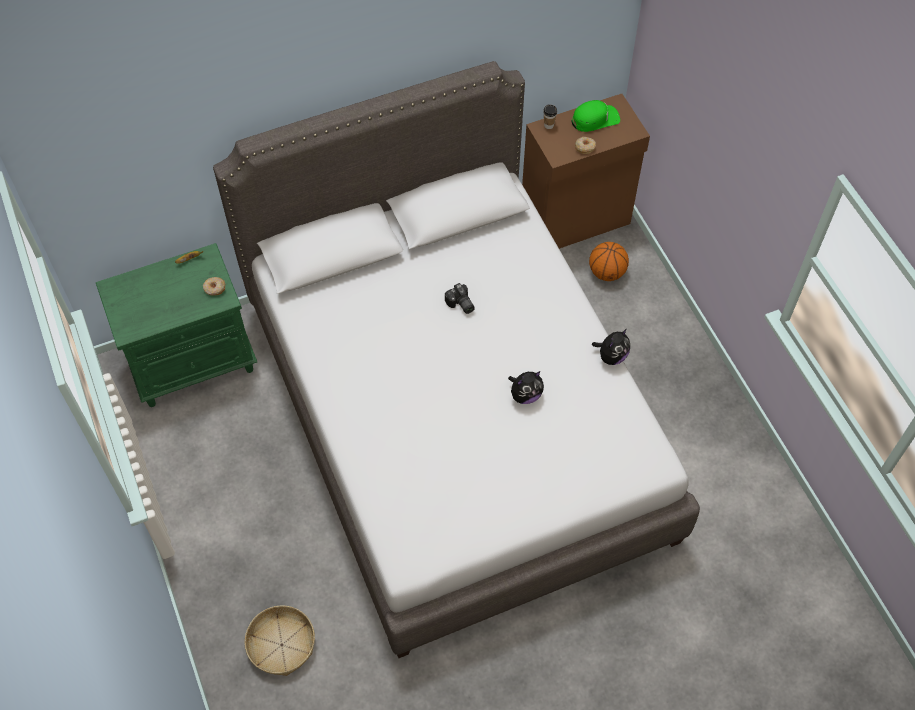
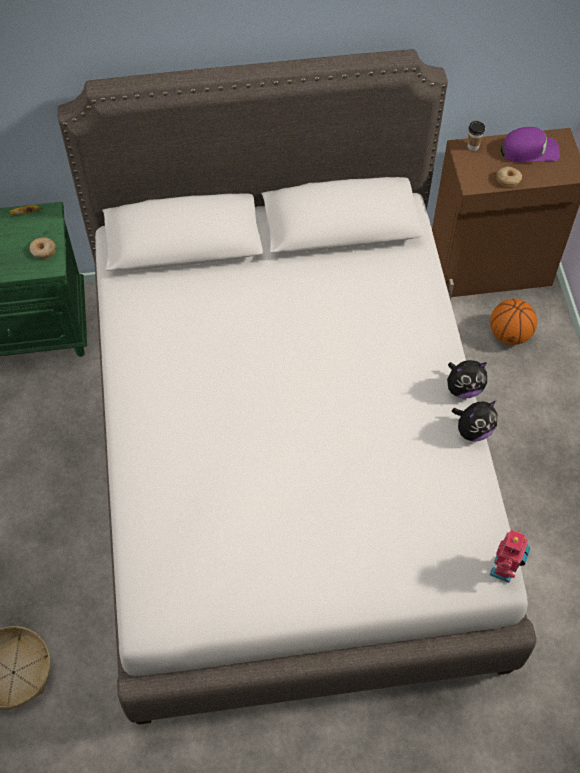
camera: 15 degrees right, 0 degrees up
camera [445,283,475,314] -> none
plush toy [508,371,544,404] -> plush toy moved to [447,360,487,399]
green cap [572,100,620,132] -> purple cap [501,127,560,163]
none -> toy robot [490,530,530,583]

